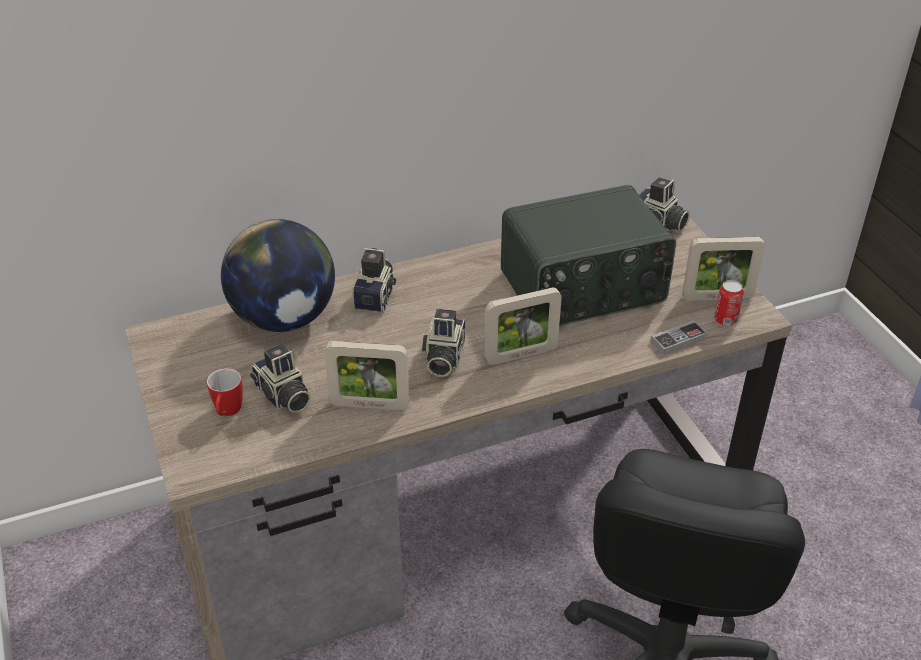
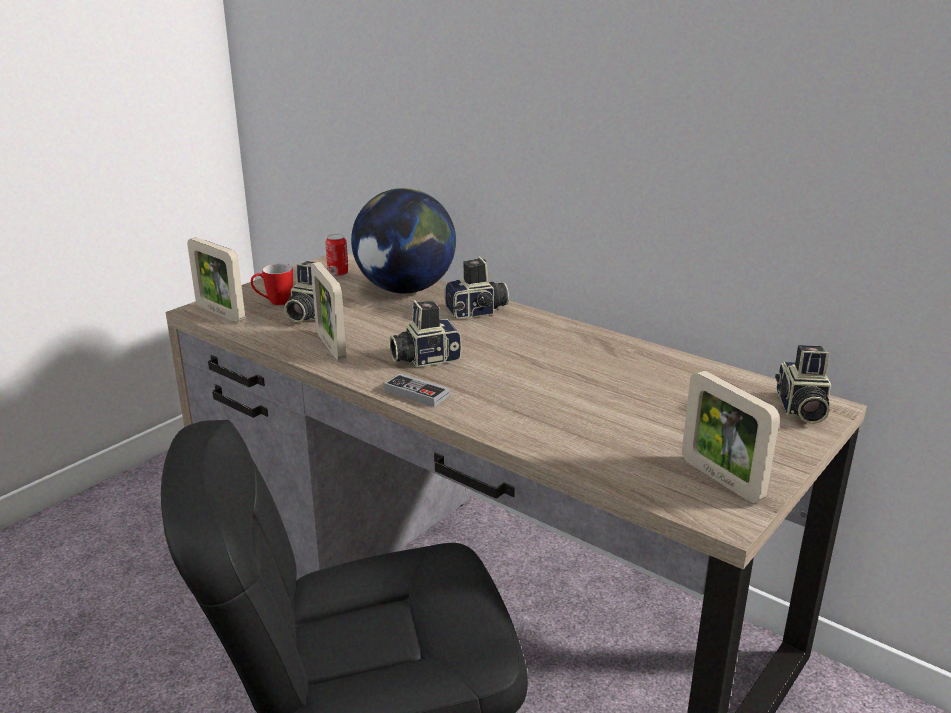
camera: 60 degrees right, 15 degrees down
picture frame [485,287,562,365] -> picture frame moved to [187,237,245,322]
radio [501,185,676,326] -> none
game controller [651,320,707,355] -> game controller moved to [384,373,449,407]
can [714,280,744,326] -> can moved to [325,234,349,277]

